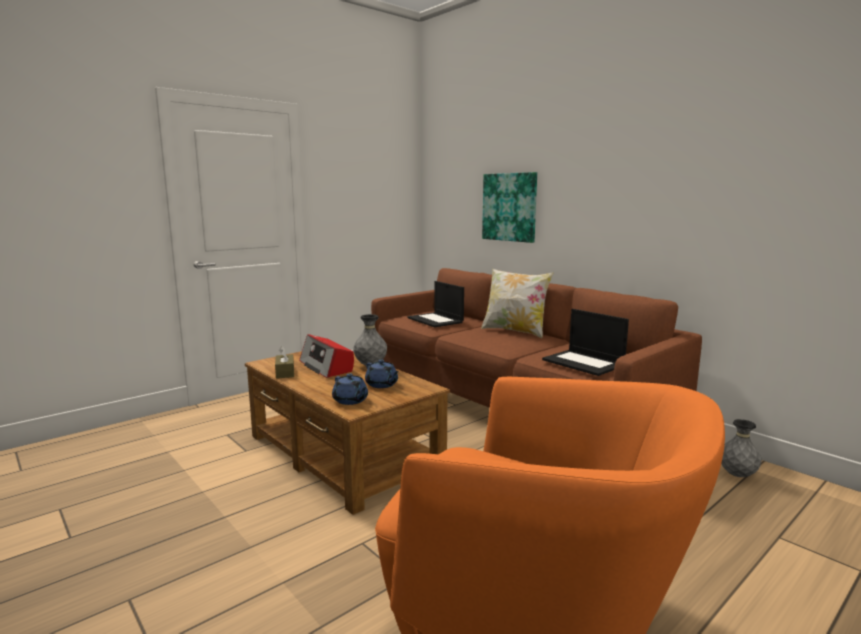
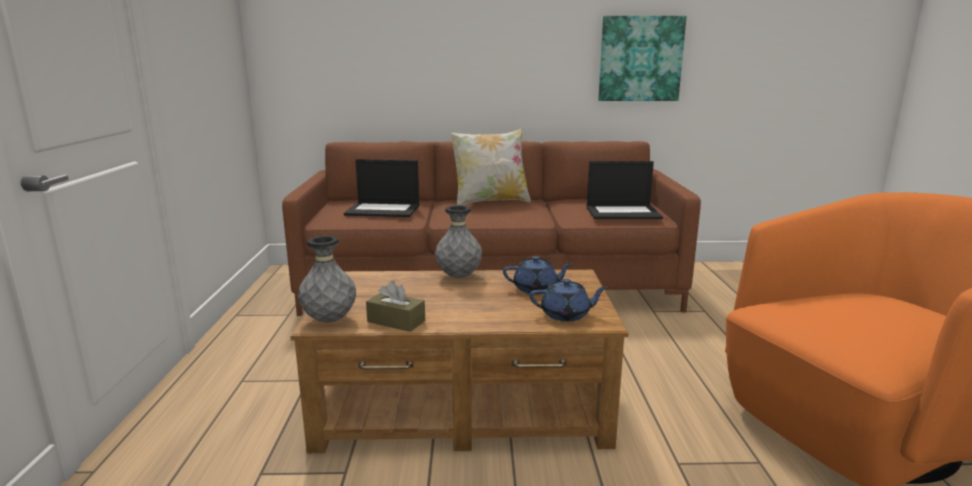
camera: 50 degrees left, 5 degrees up
radio [299,334,354,378] -> none
picture [482,172,537,243] -> picture moved to [598,16,686,101]
grey vase [721,419,762,477] -> grey vase moved to [298,236,356,323]

